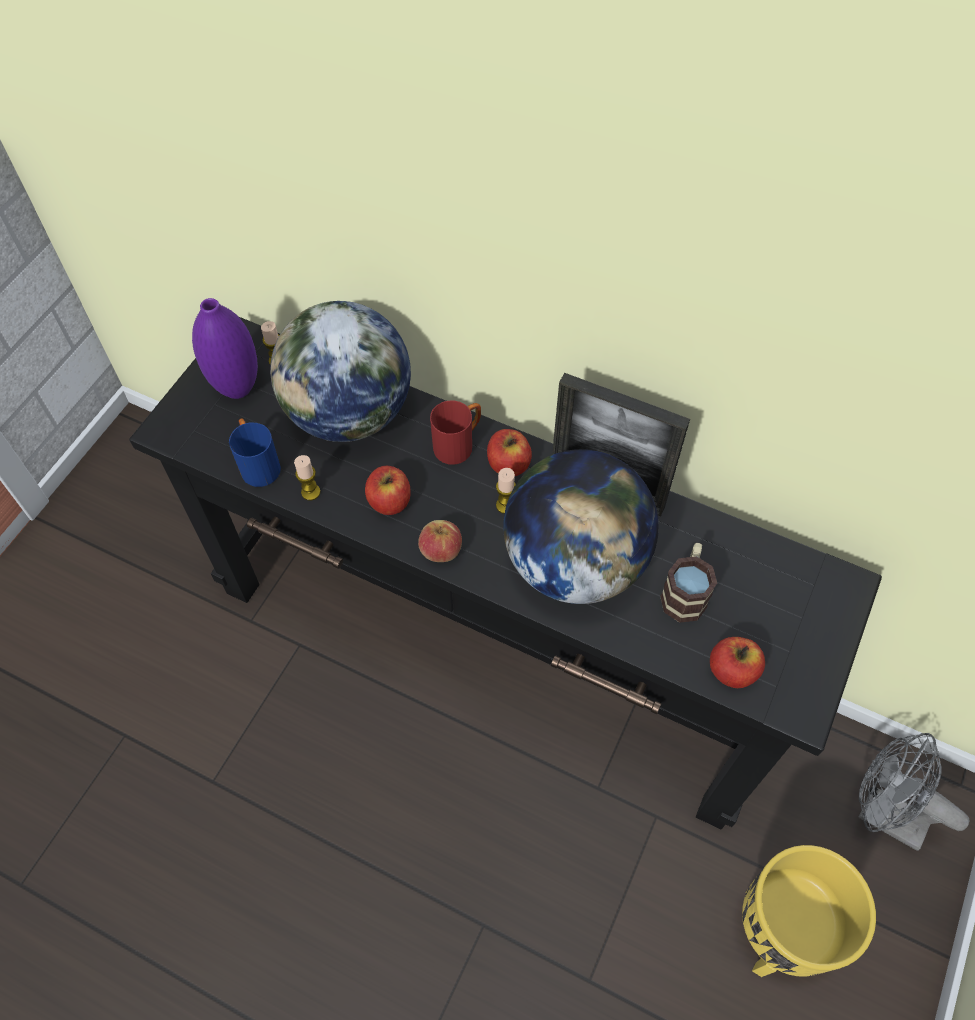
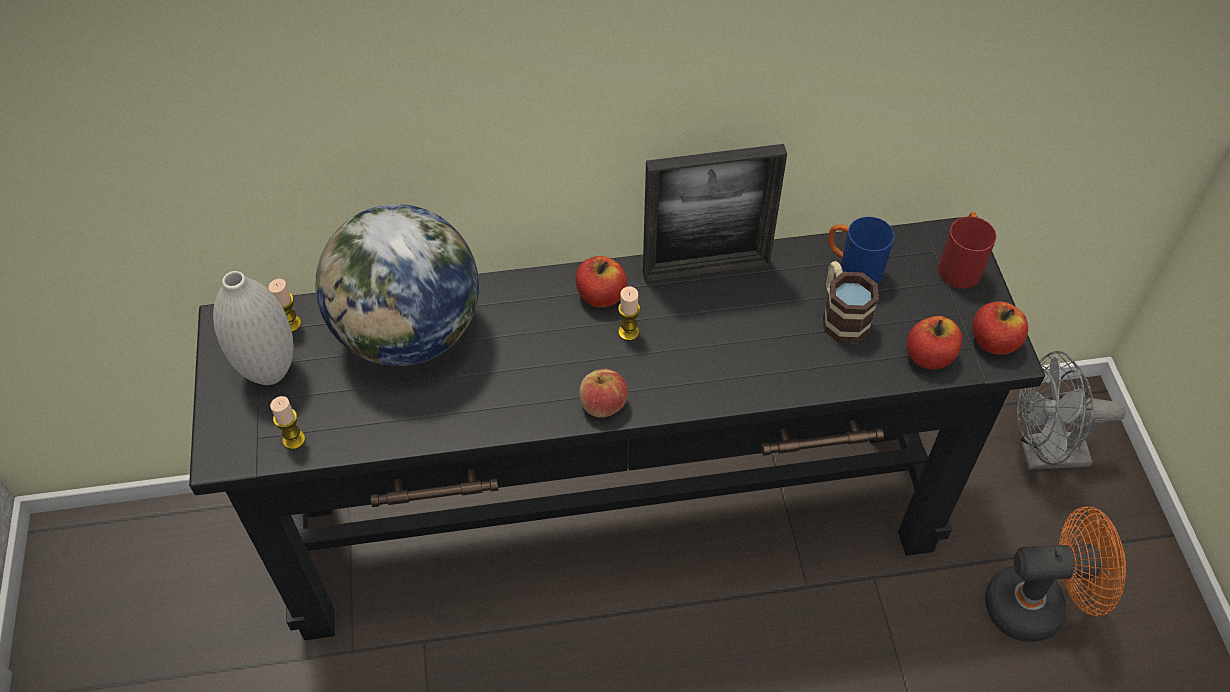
camera: 35 degrees left, 5 degrees down
purple vase [192,298,258,399] -> white vase [213,271,294,385]
blue mug [229,418,281,487] -> blue mug moved to [828,217,895,284]
candle [294,455,321,501] -> candle moved to [270,396,305,450]
apple [365,466,411,515] -> apple moved to [973,301,1028,355]
red mug [430,400,481,465] -> red mug moved to [938,212,996,288]
globe [503,449,659,604] -> none
yellow planter [742,845,876,977] -> orange fan [985,506,1126,642]

